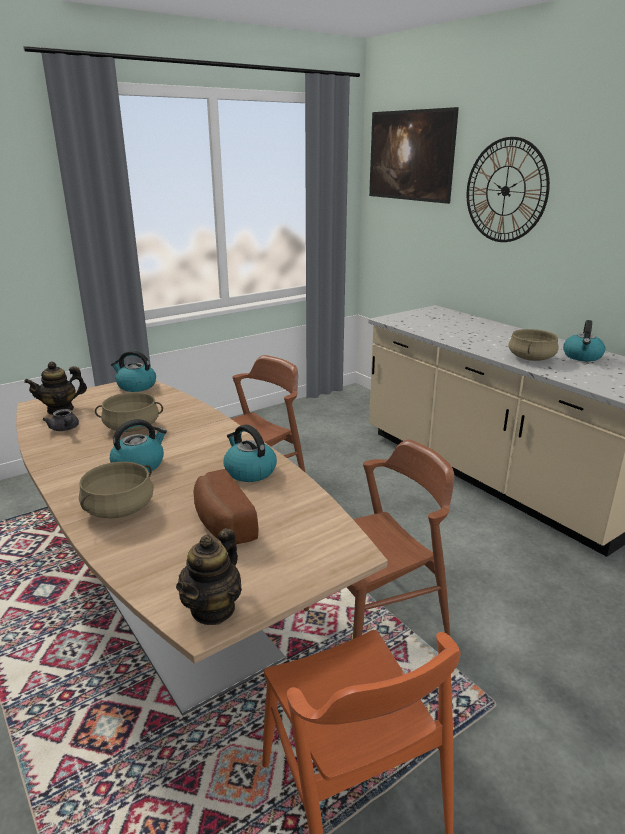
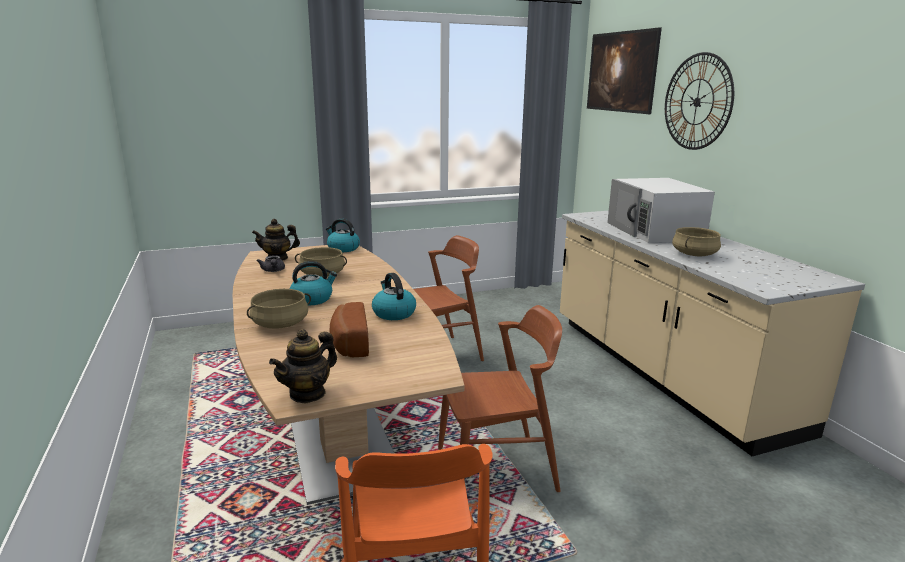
camera: 15 degrees right, 5 degrees down
kettle [563,320,605,361] -> none
none -> white microwave [607,178,715,243]

